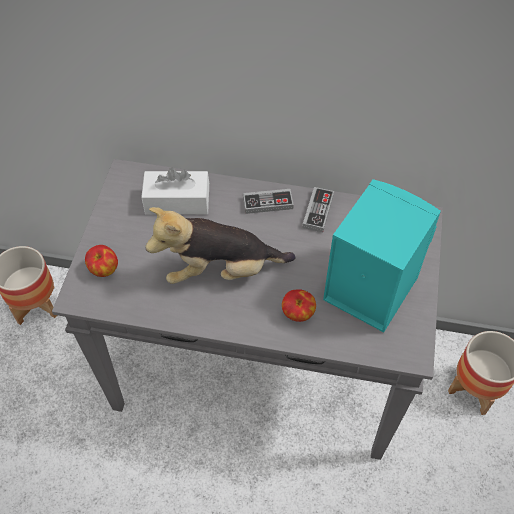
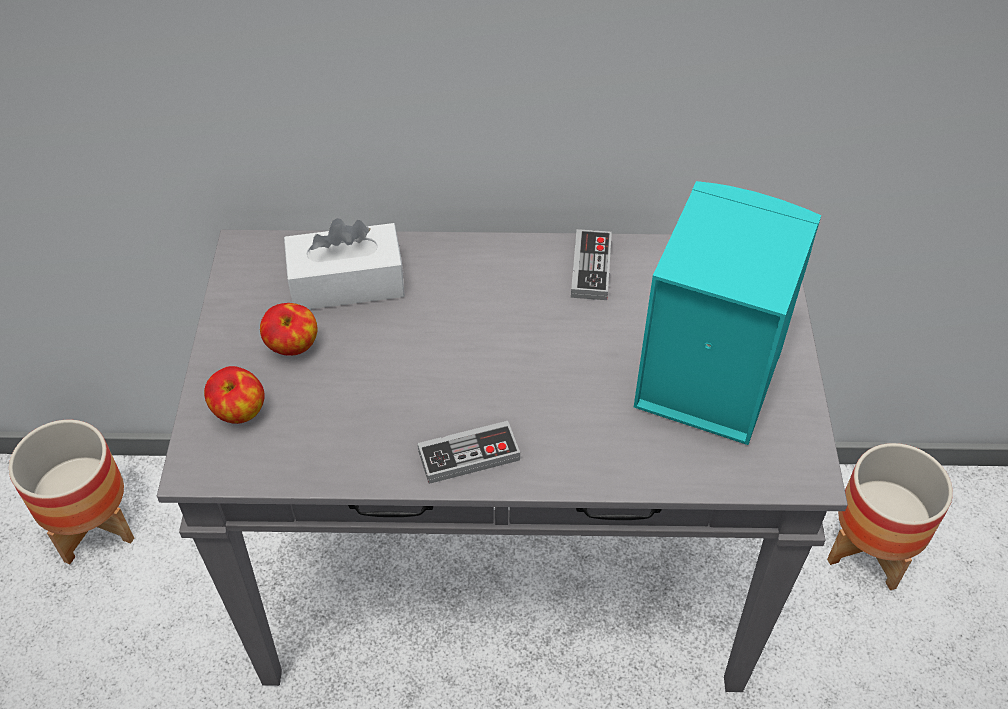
camera: 10 degrees left, 5 degrees down
plush toy [145,207,296,284] -> none
game controller [243,189,294,214] -> game controller moved to [418,421,520,484]
apple [282,289,316,322] -> apple moved to [260,303,318,356]

